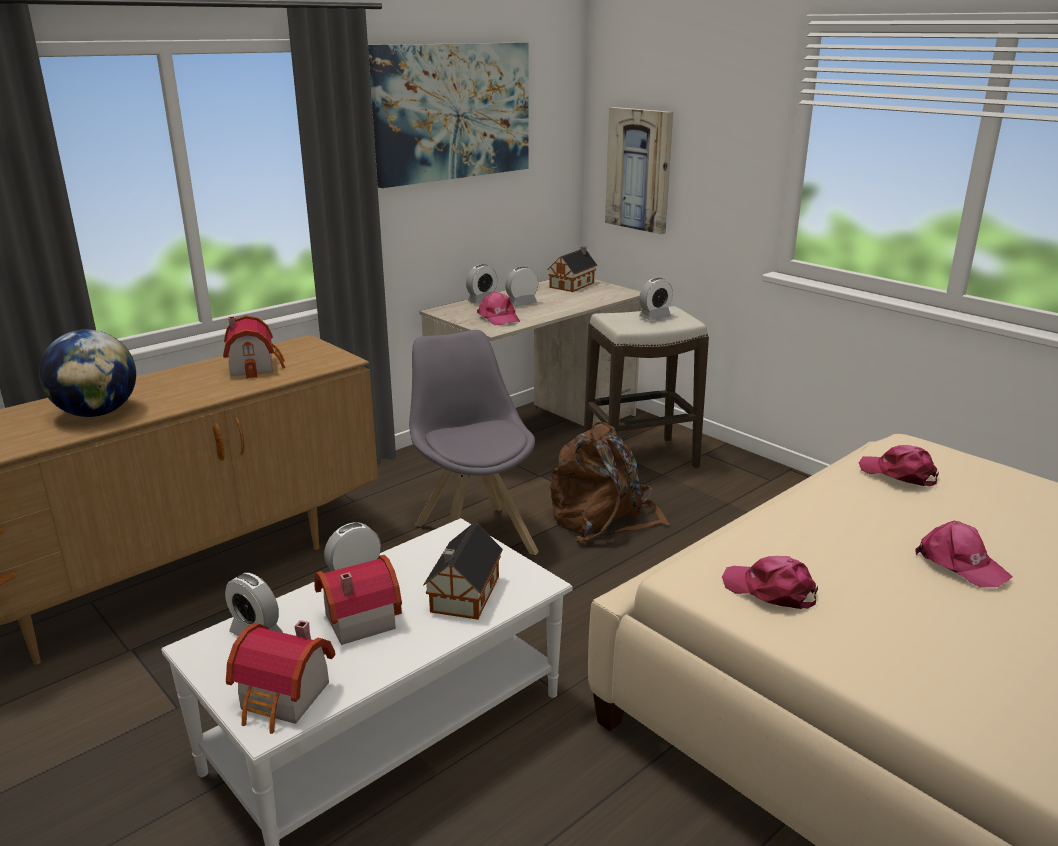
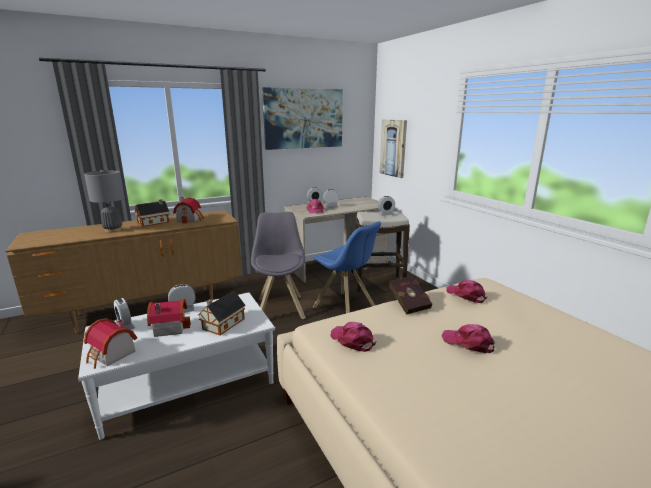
camera: 15 degrees right, 5 degrees down
globe [39,330,136,417] -> grey table lamp [84,170,125,233]
toy house [547,246,598,292] -> toy house moved to [135,199,169,227]
brown backpack [550,422,670,543] -> blue chair [313,221,381,313]
pink cap [915,521,1013,588] -> pink cap turned 150 degrees clockwise [442,324,495,353]
none -> red book [388,276,432,315]

